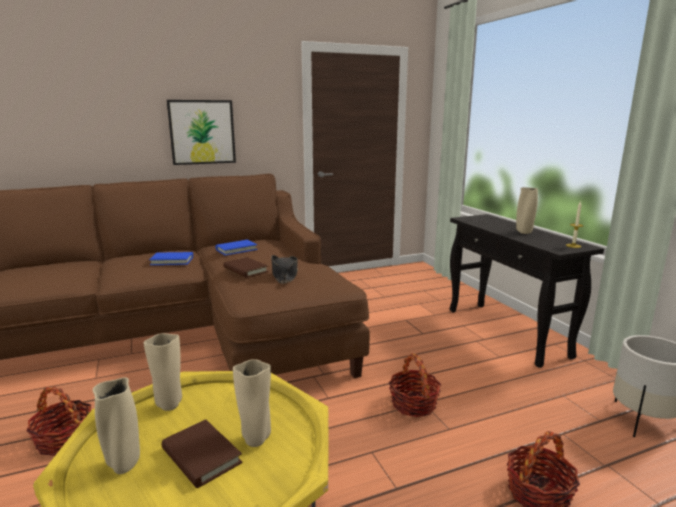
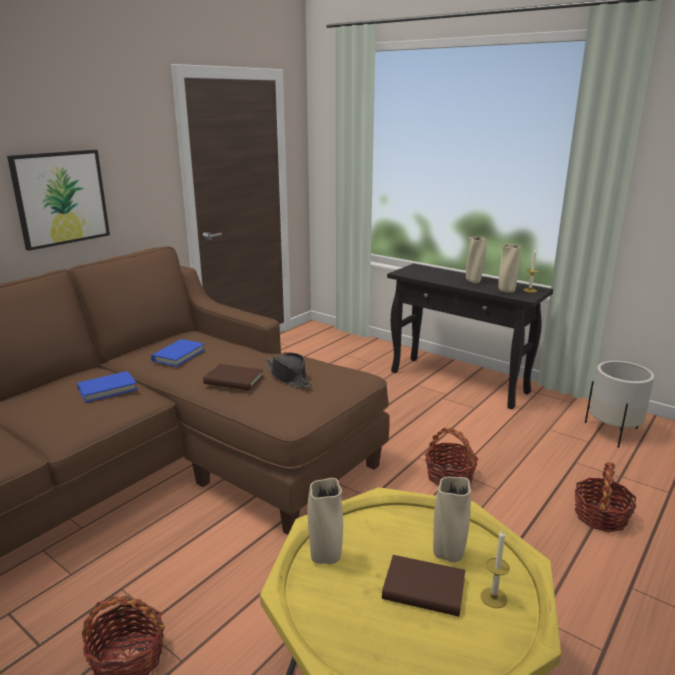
camera: 30 degrees left, 5 degrees up
beige vase [93,377,140,474] -> beige vase moved to [498,243,521,293]
none -> candle [481,530,510,608]

